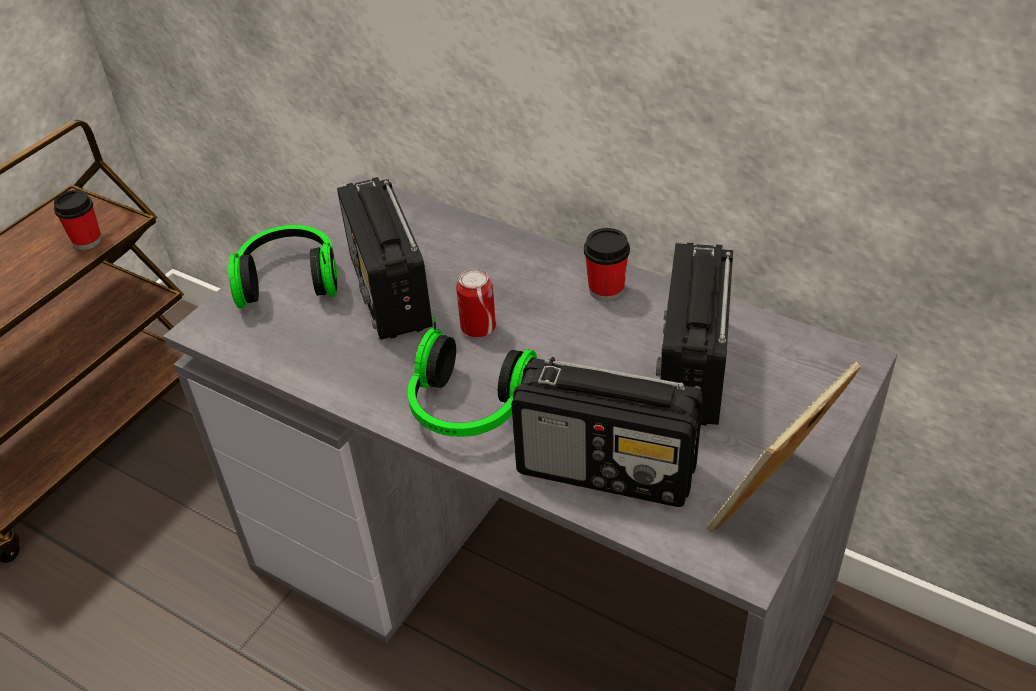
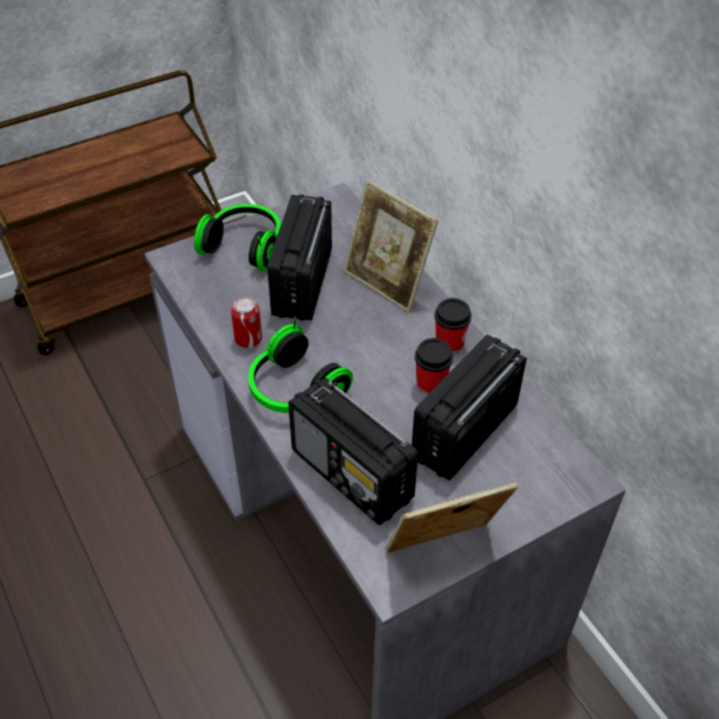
camera: 25 degrees right, 5 degrees up
cup [54,190,102,250] -> cup moved to [415,338,453,396]
can [456,269,496,337] -> can moved to [231,296,262,348]
none -> picture frame [344,180,438,313]

